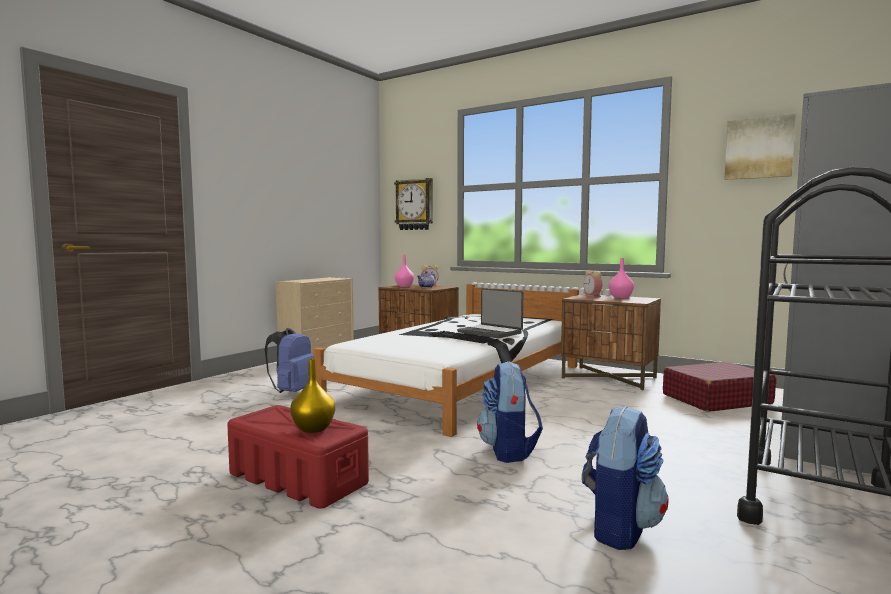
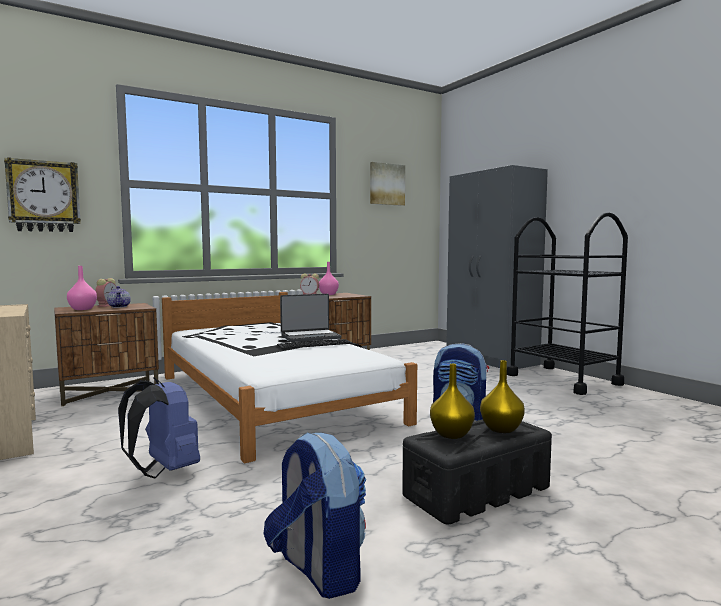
camera: 65 degrees left, 0 degrees up
red storage box [227,405,369,509] -> black storage box [402,419,552,524]
backpack [582,405,669,550] -> backpack moved to [264,432,366,599]
red suitcase [663,362,776,412] -> none
none -> yellow vase [430,364,475,439]

